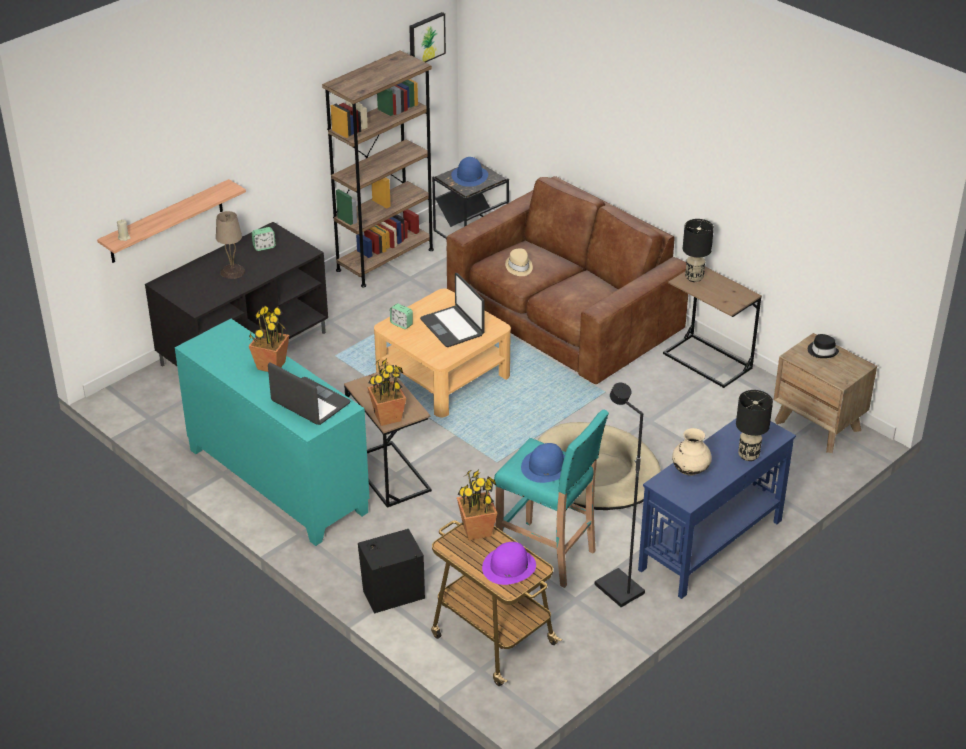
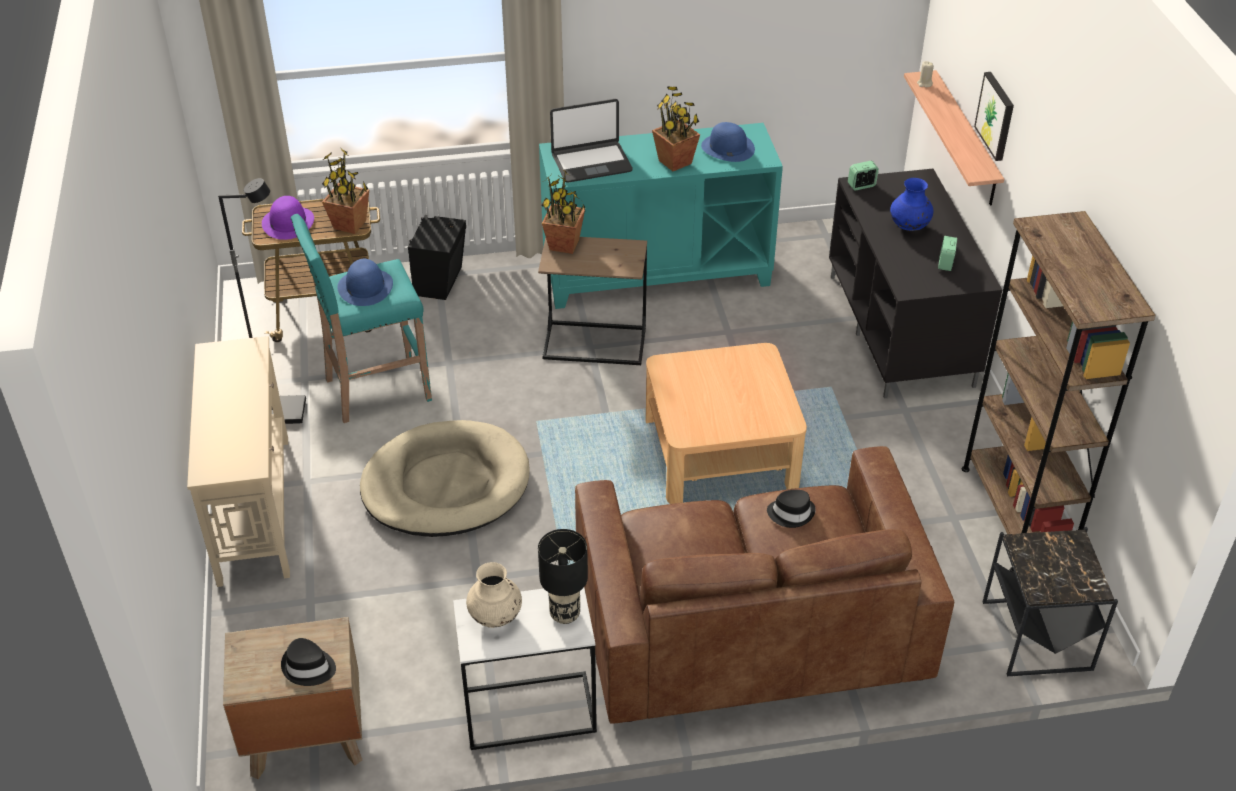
camera: 125 degrees right, 5 degrees up
beige table lamp [216,211,245,279] -> blue vase [890,178,933,231]
alarm clock [390,303,413,329] -> alarm clock moved to [848,161,879,190]
picture [409,12,446,62] -> picture moved to [974,72,1014,161]
laptop [420,273,484,347] -> none
blue hat [451,157,488,187] -> blue hat moved to [701,122,755,162]
beige hat [505,248,533,276] -> black hat [767,490,816,528]
blue console table [638,419,796,599] -> beige console table [187,336,290,587]
brown side table [663,267,762,388] -> white side table [453,588,597,750]
beige vase [672,428,712,476] -> beige vase moved to [466,562,522,628]
black table lamp [736,390,773,461] -> none

